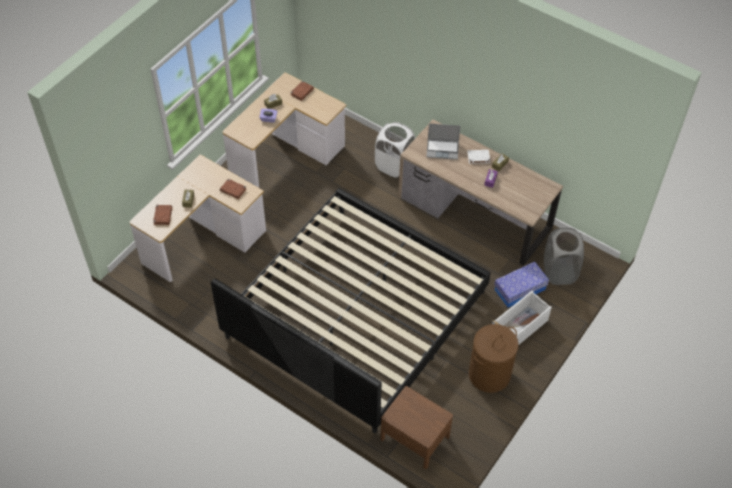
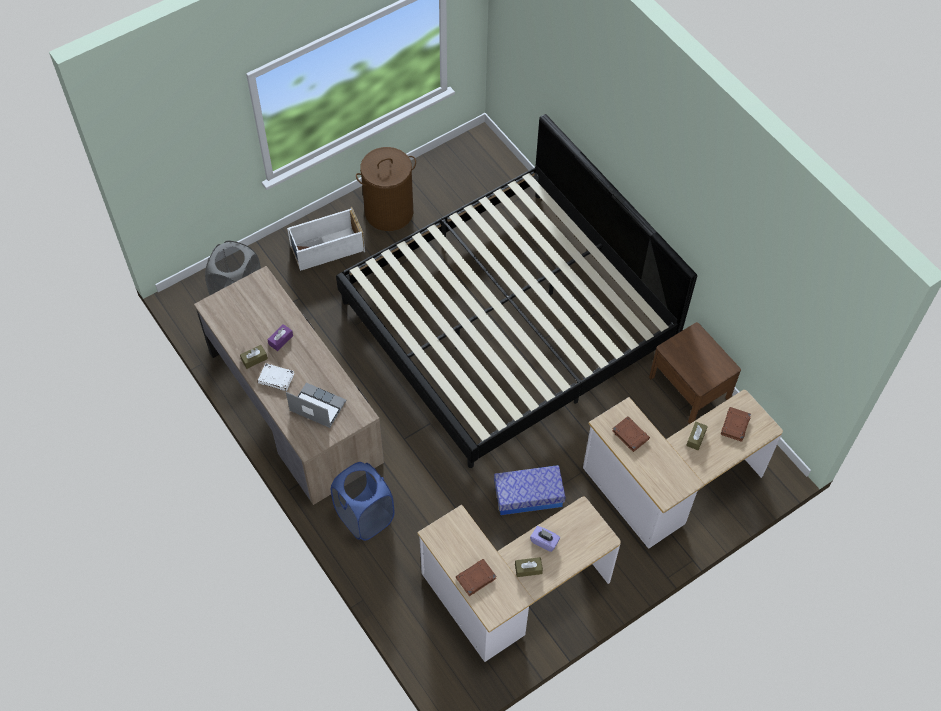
camera: 160 degrees left, 5 degrees up
white laundry basket [375,122,415,178] -> blue laundry basket [331,462,395,541]
brown nightstand [380,386,453,469] -> brown nightstand moved to [649,322,741,424]
storage box [494,262,549,308] -> storage box moved to [494,465,566,515]

